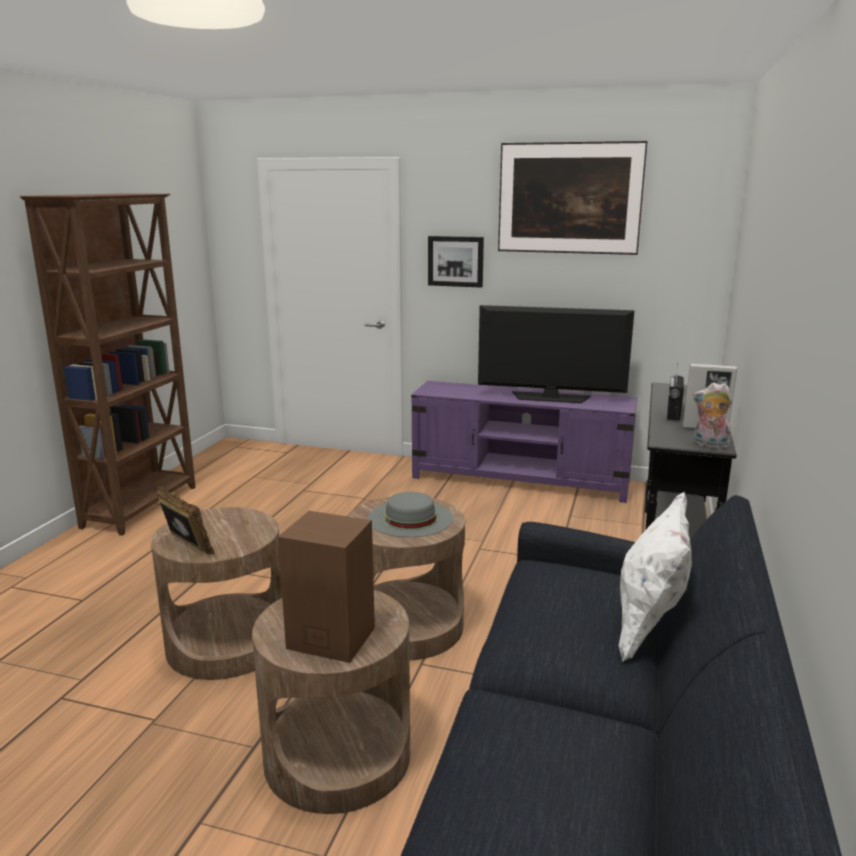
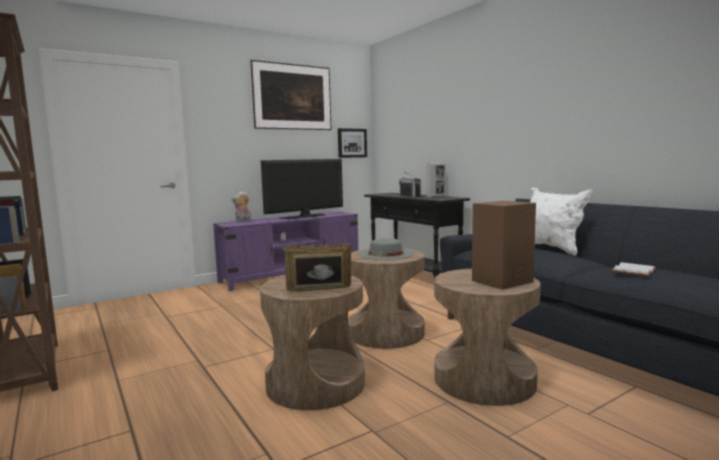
camera: 50 degrees left, 10 degrees down
picture [428,236,484,288] -> picture moved to [338,128,367,158]
plush toy [693,383,733,449] -> plush toy moved to [231,192,251,222]
none -> white book [612,262,657,276]

